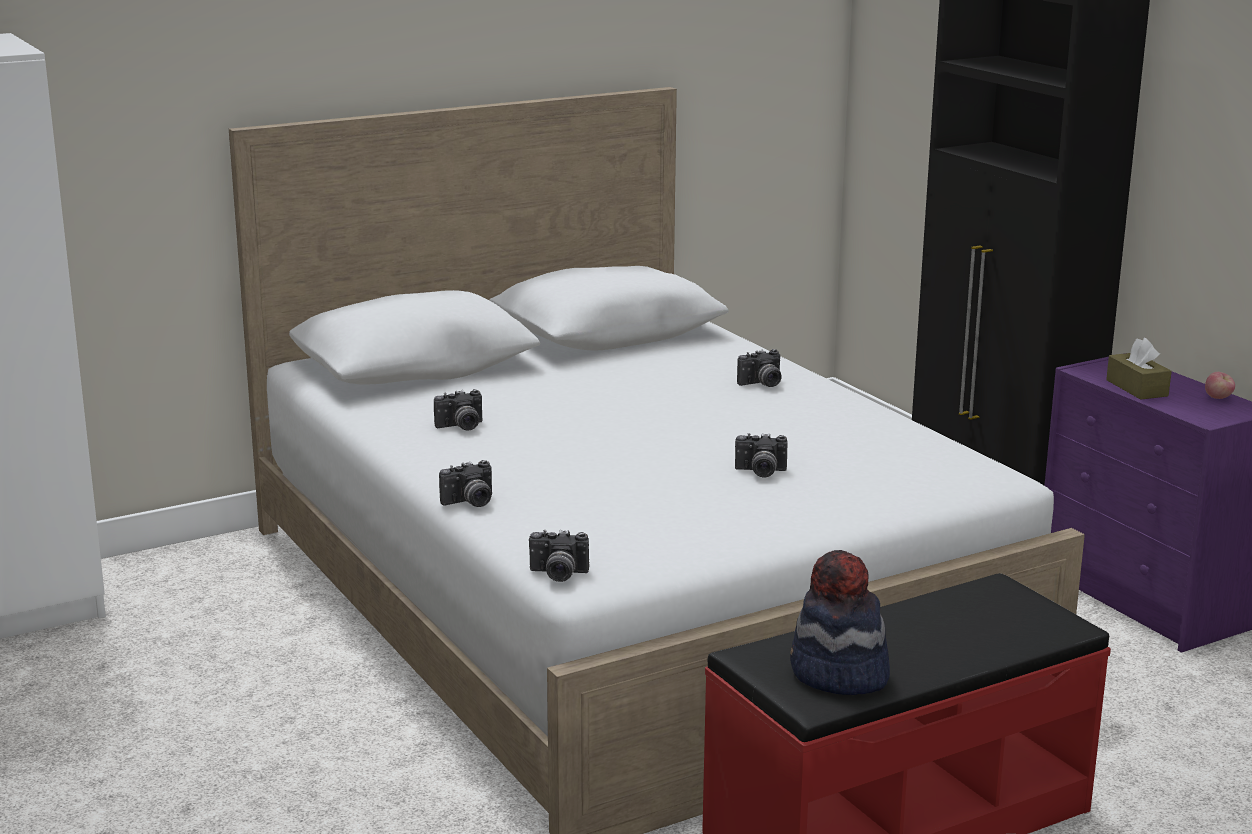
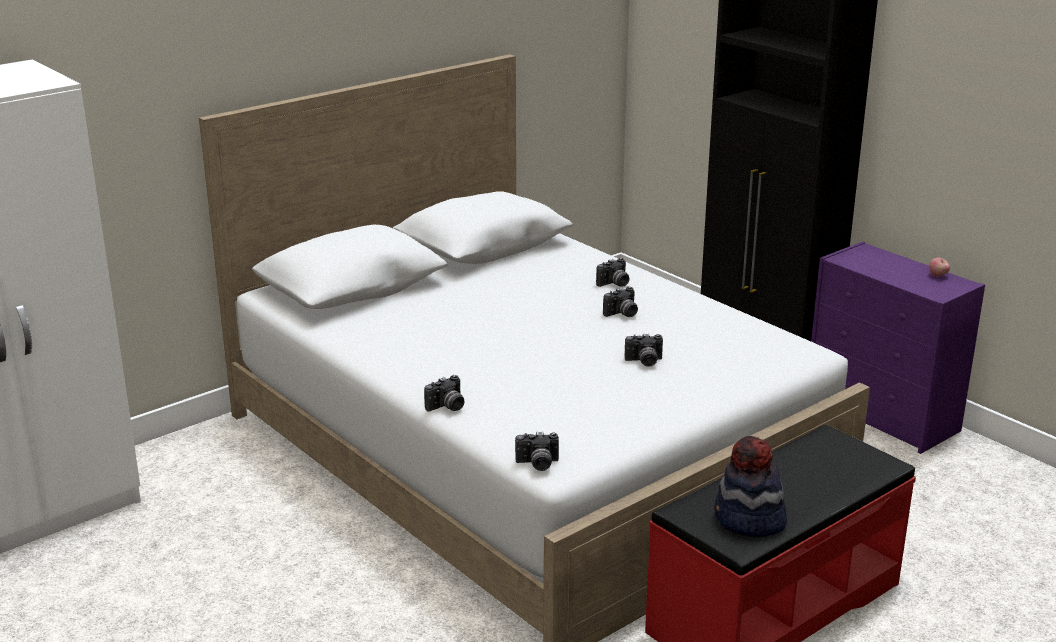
camera: 10 degrees left, 5 degrees up
camera [434,389,482,431] -> camera moved to [603,286,638,317]
brown tissue box [1106,338,1172,400] -> none

